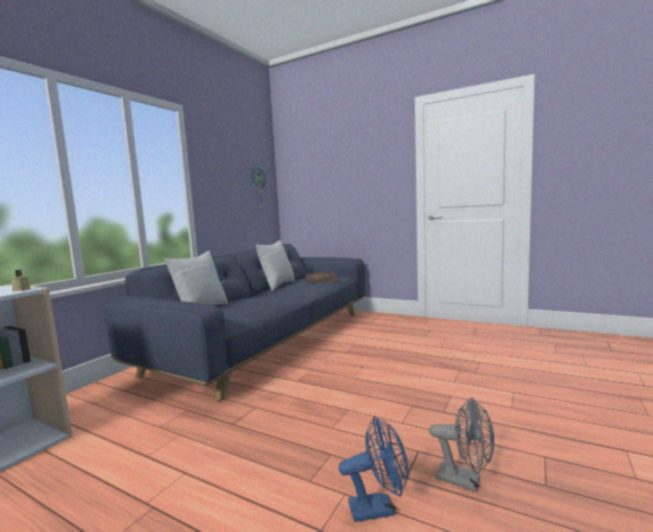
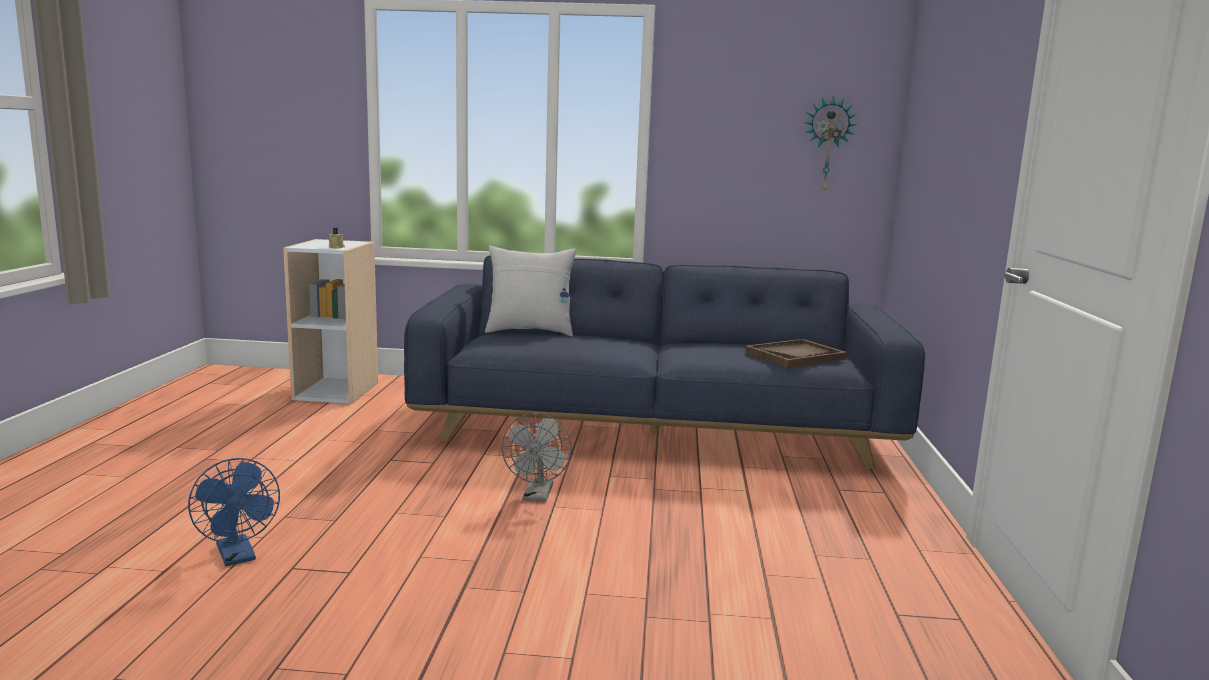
camera: 65 degrees right, 5 degrees up
grey pillow [256,240,295,291] -> none
grey fan [429,398,494,492] -> grey fan moved to [502,413,572,502]

